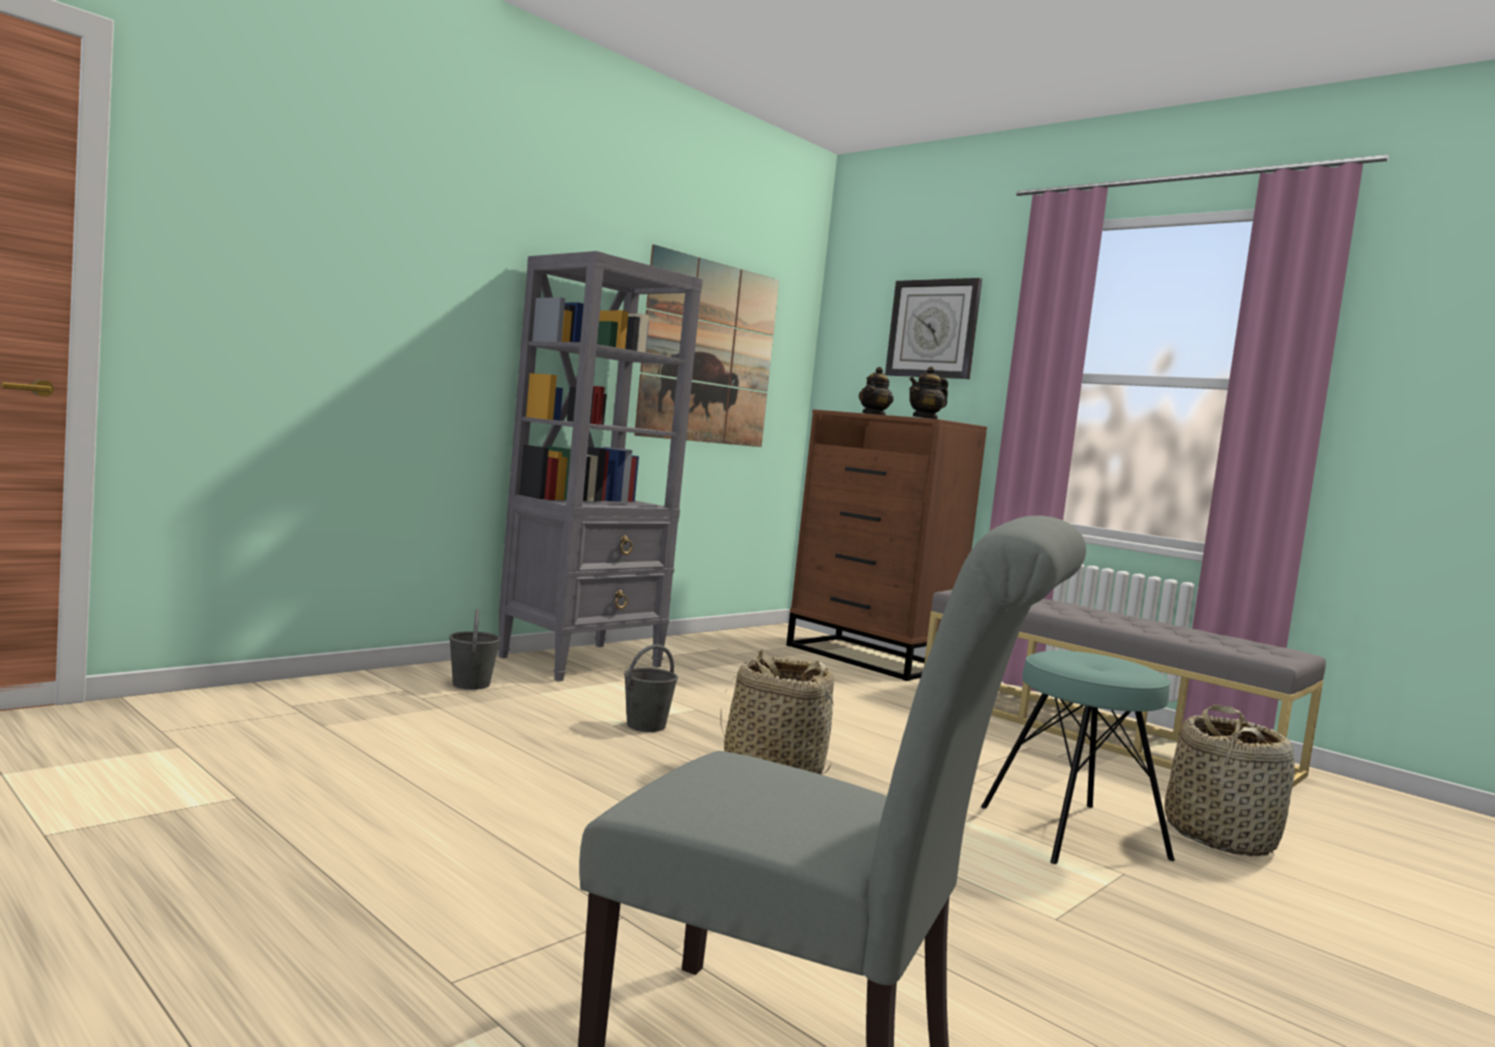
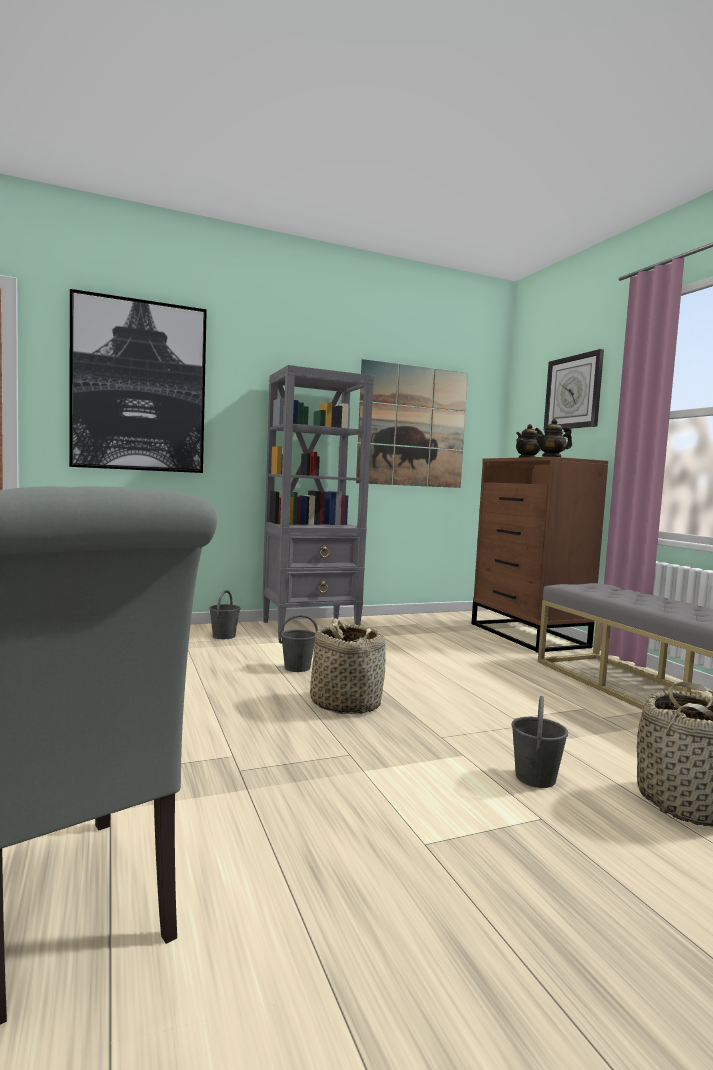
camera: 25 degrees right, 0 degrees up
turquoise stool [981,651,1175,864] -> grey bucket [511,696,568,788]
none -> picture [69,289,207,473]

